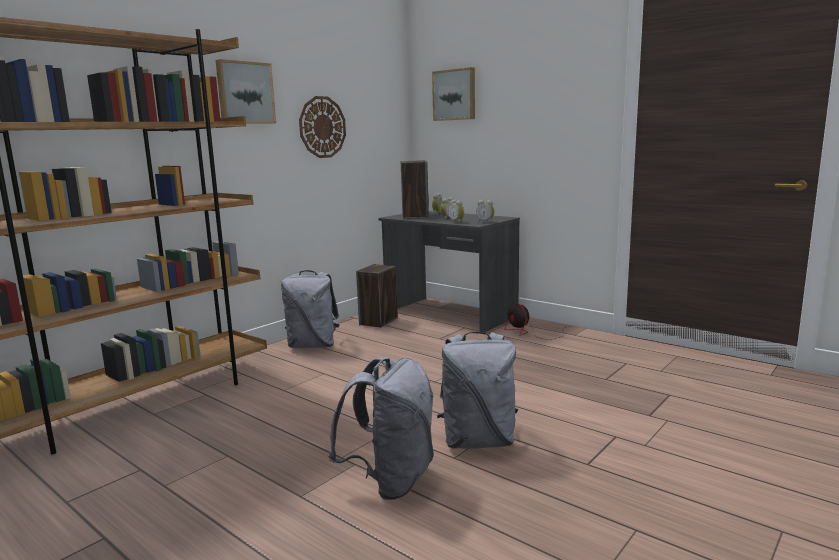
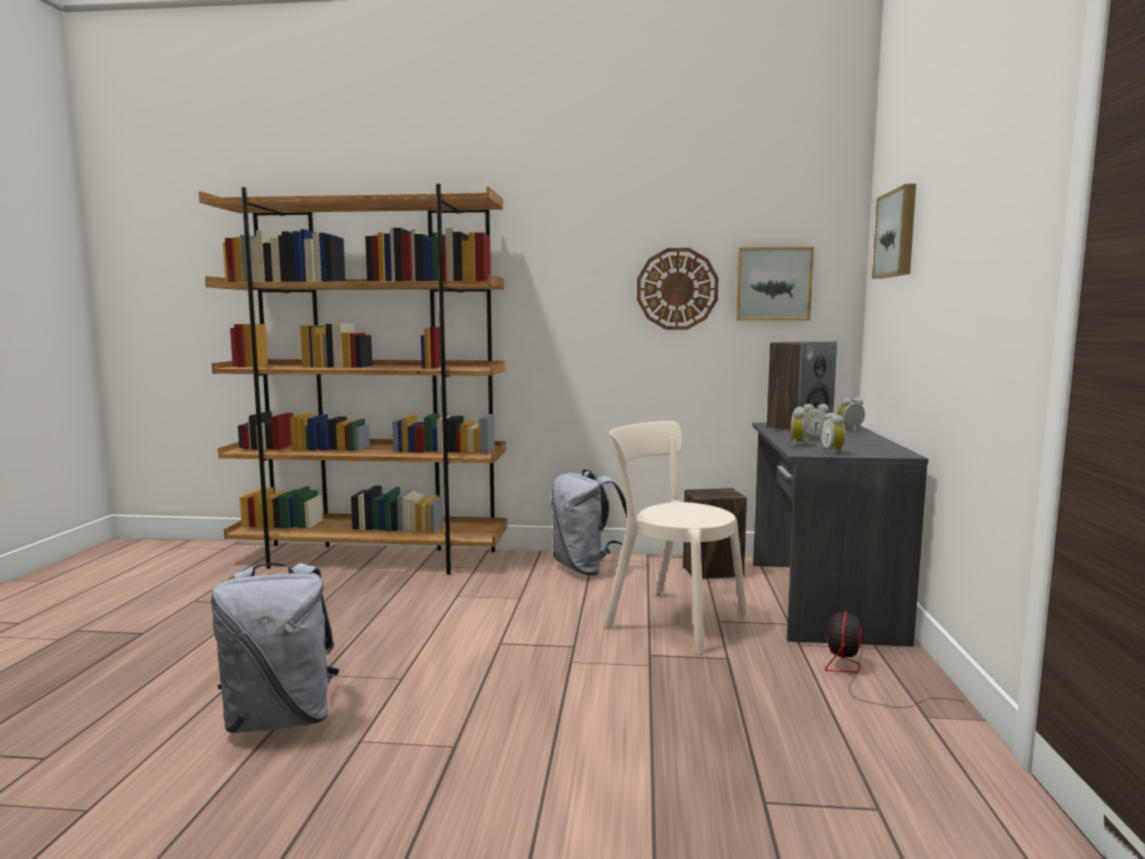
camera: 55 degrees right, 5 degrees down
picture [216,59,276,124] -> picture moved to [736,247,814,321]
grey backpack [437,332,518,449] -> none
none -> beige chair [603,421,748,655]

